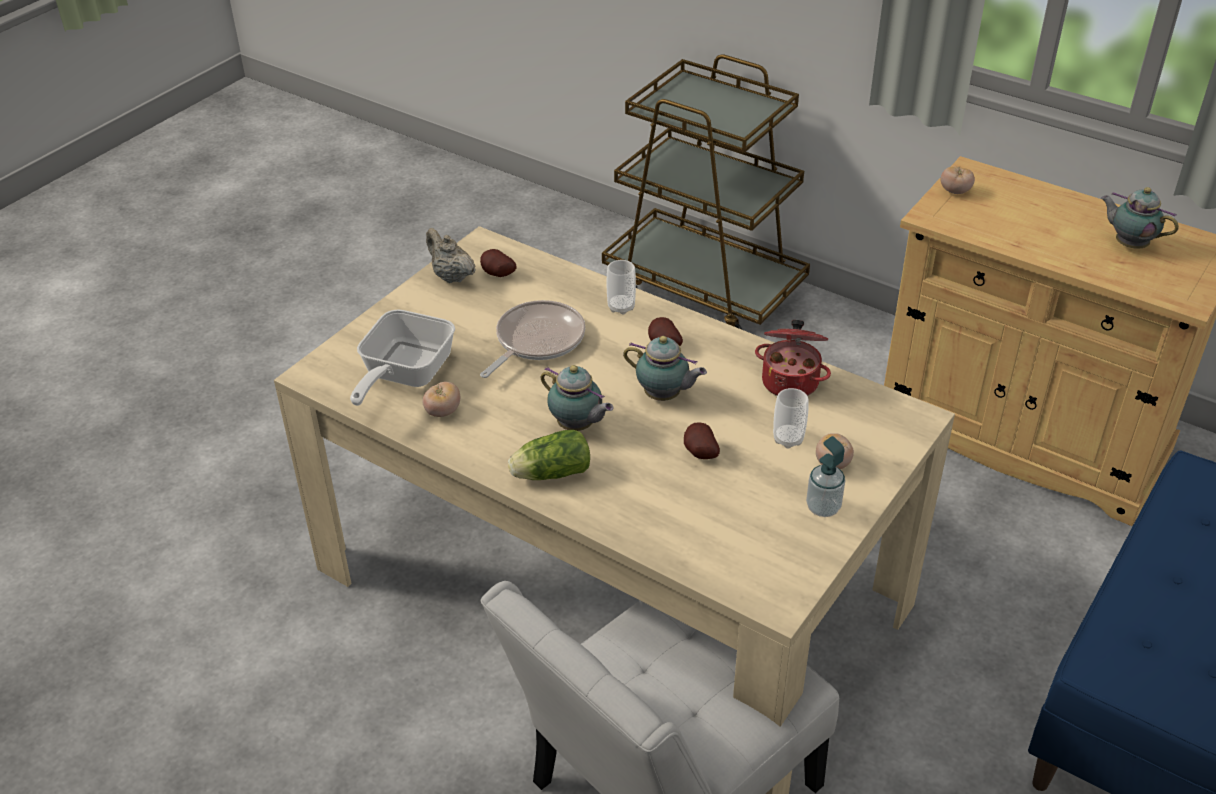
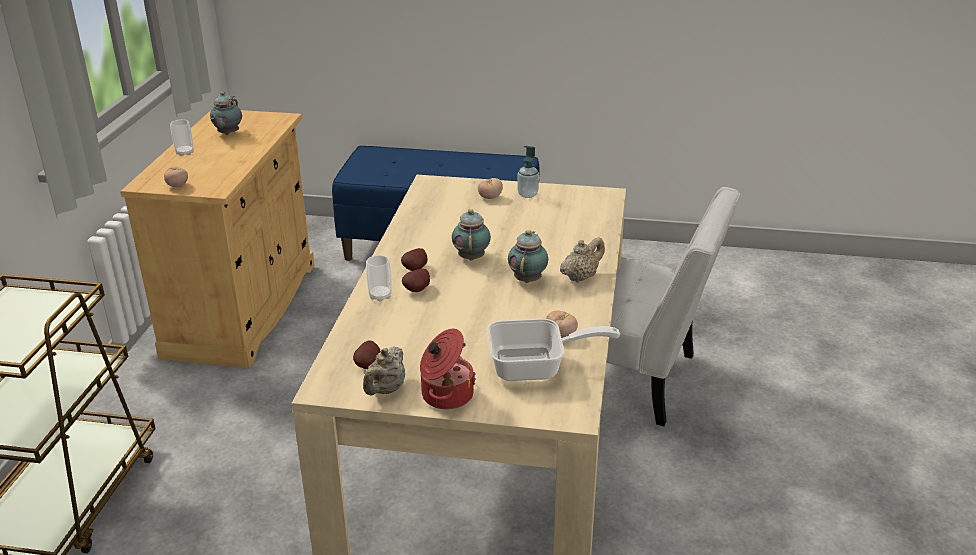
camera: 115 degrees left, 10 degrees down
frying pan [480,300,585,378] -> none
lettuce [508,430,590,480] -> beige teapot [560,237,605,283]
potato [684,422,720,459] -> potato moved to [402,269,430,292]
cooking pot [755,320,831,396] -> cooking pot moved to [420,329,476,409]
cup [773,388,809,449] -> cup moved to [170,119,194,156]

